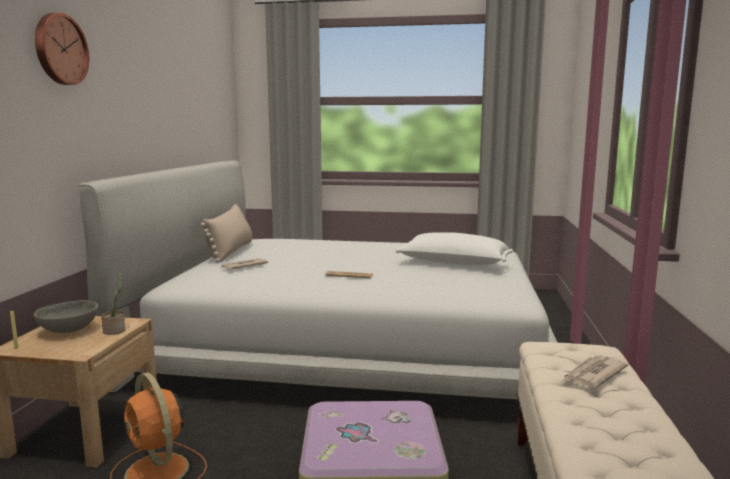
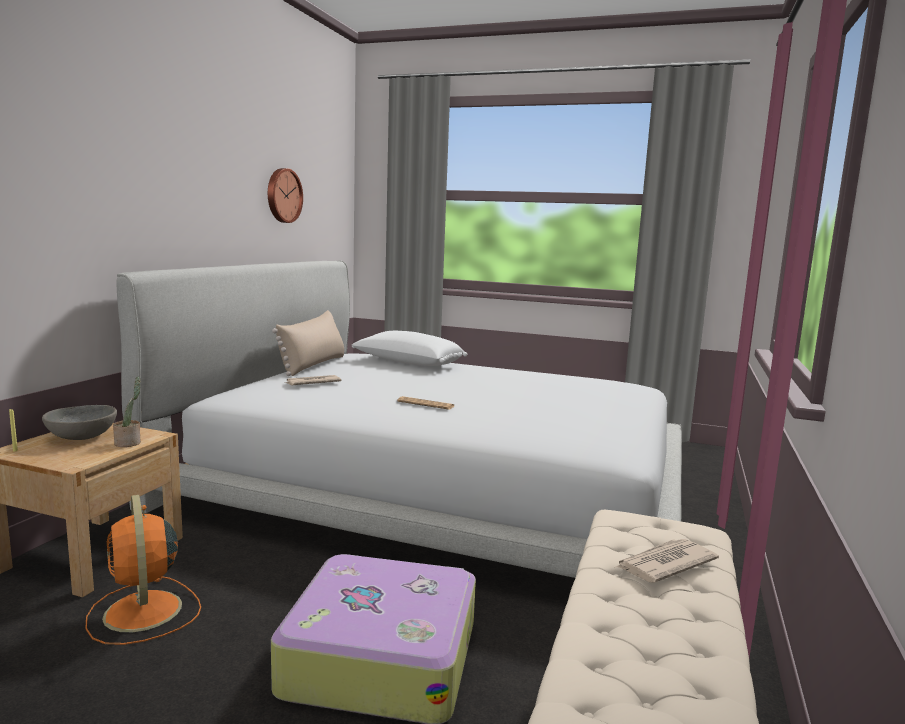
camera: 10 degrees right, 0 degrees up
wall clock [35,13,89,85] -> wall clock moved to [268,168,303,223]
white pillow [396,232,513,265] -> white pillow moved to [352,331,467,366]

